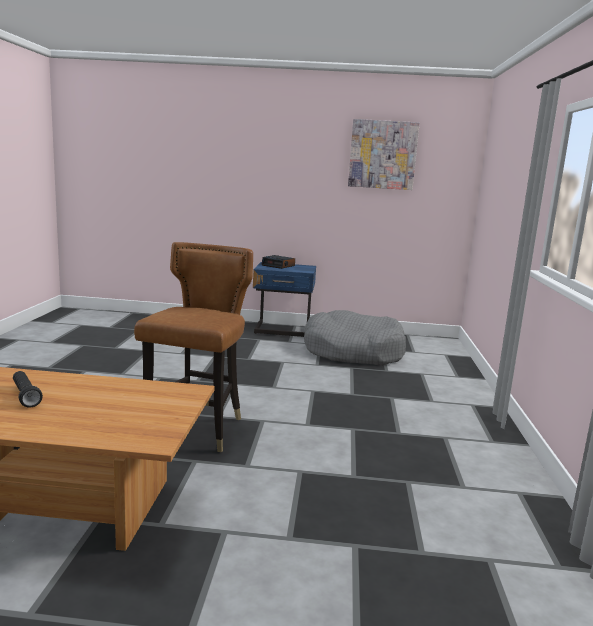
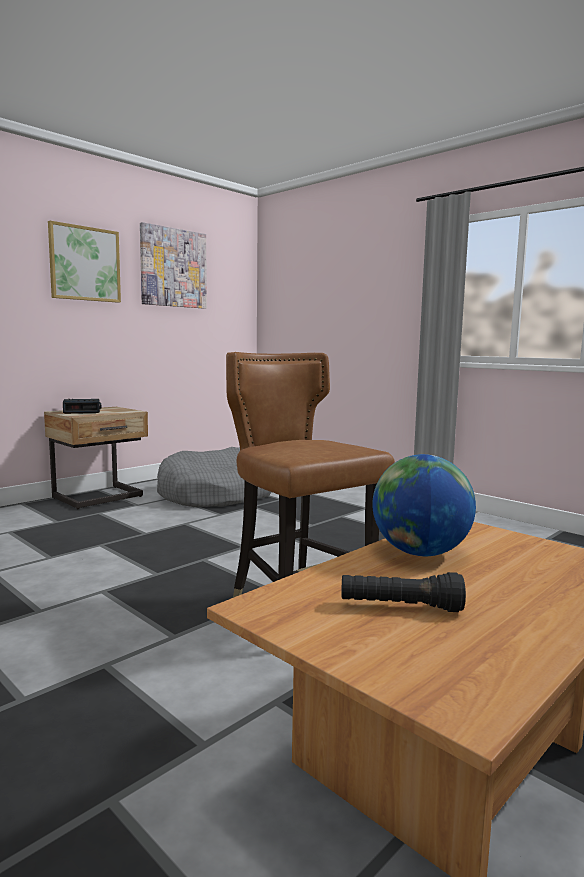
camera: 50 degrees left, 5 degrees down
blue nightstand [253,262,316,337] -> beige nightstand [44,407,148,509]
none -> picture [48,221,121,303]
none -> globe [372,454,476,556]

